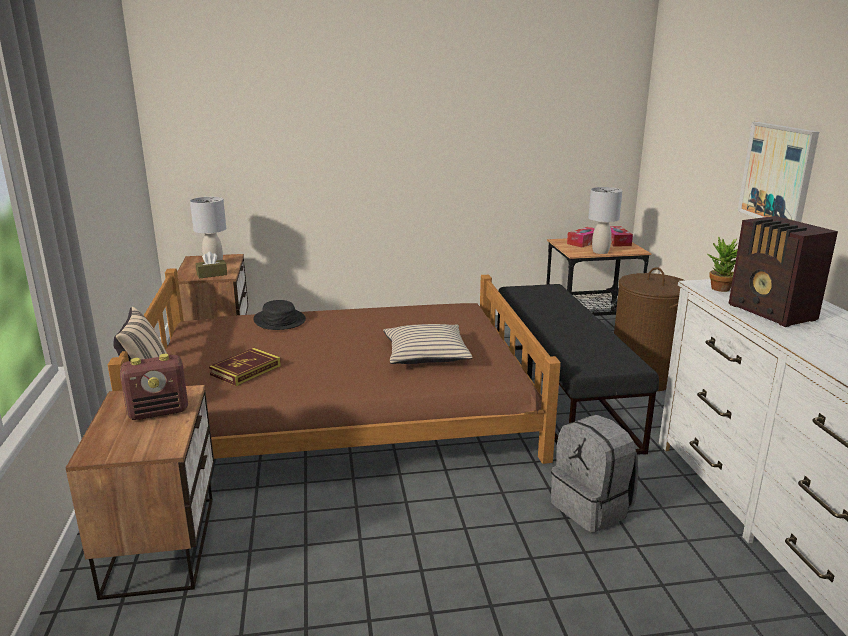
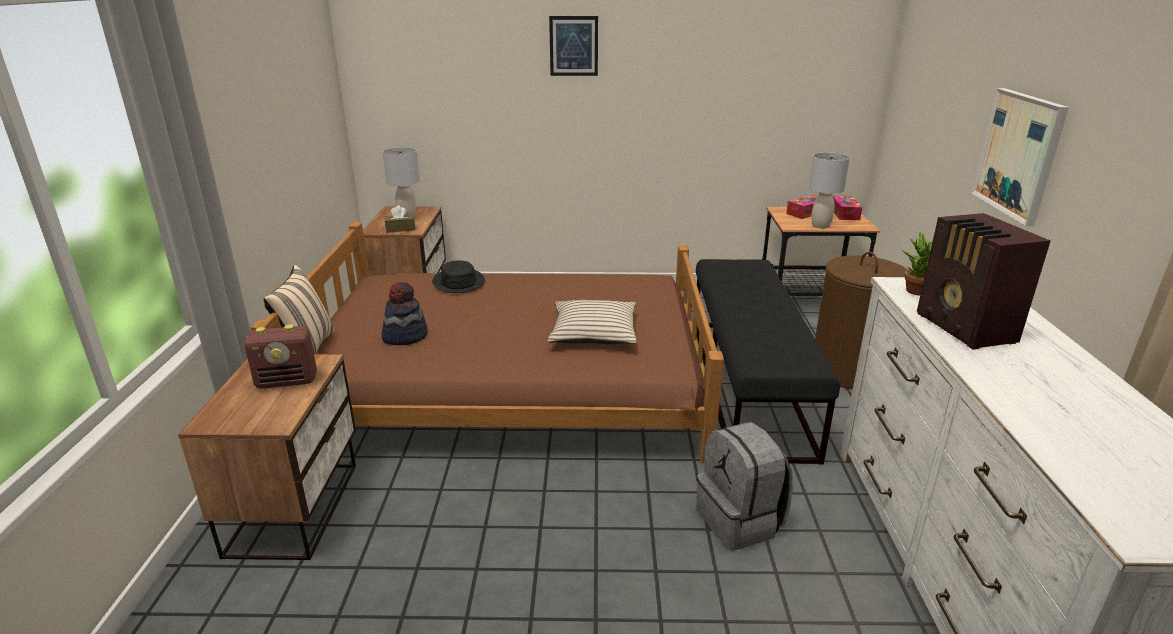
camera: 10 degrees right, 5 degrees up
book [209,348,281,386] -> hat [381,282,428,345]
none -> picture [549,16,598,76]

